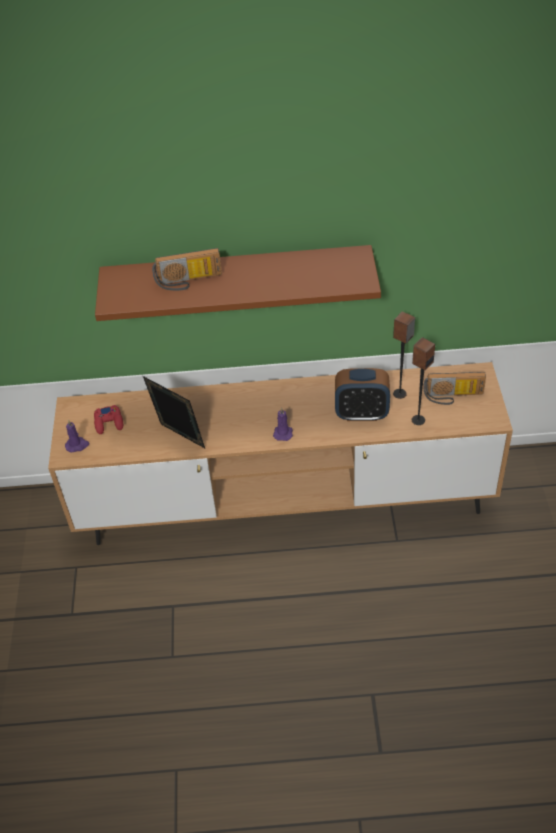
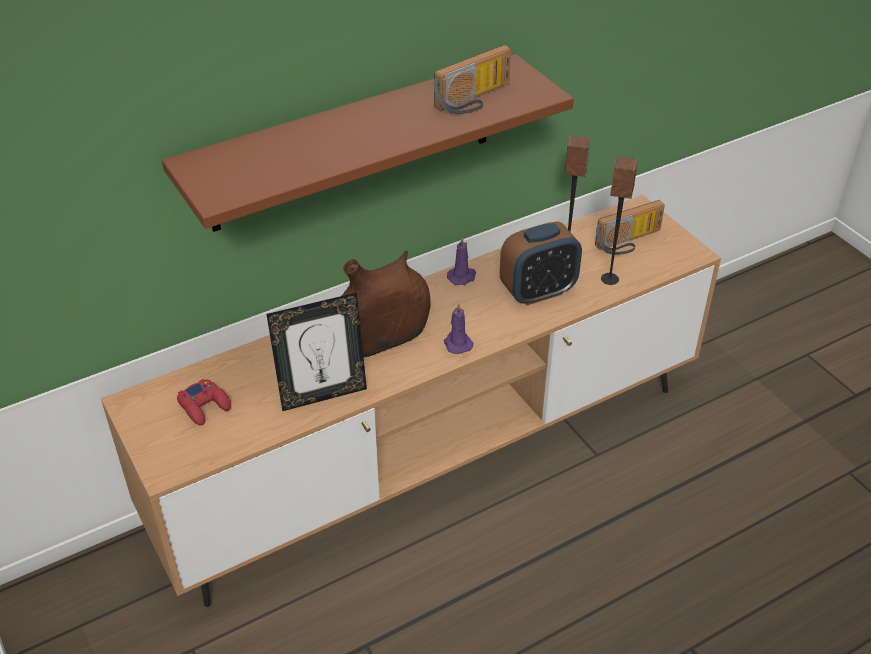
camera: 30 degrees left, 5 degrees down
purple candle [65,420,90,453] -> purple candle moved to [447,237,476,285]
picture frame [143,376,205,448] -> picture frame turned 150 degrees clockwise [267,293,367,411]
radio [152,248,222,291] -> radio moved to [433,45,511,114]
none -> brown vase [342,251,431,357]

